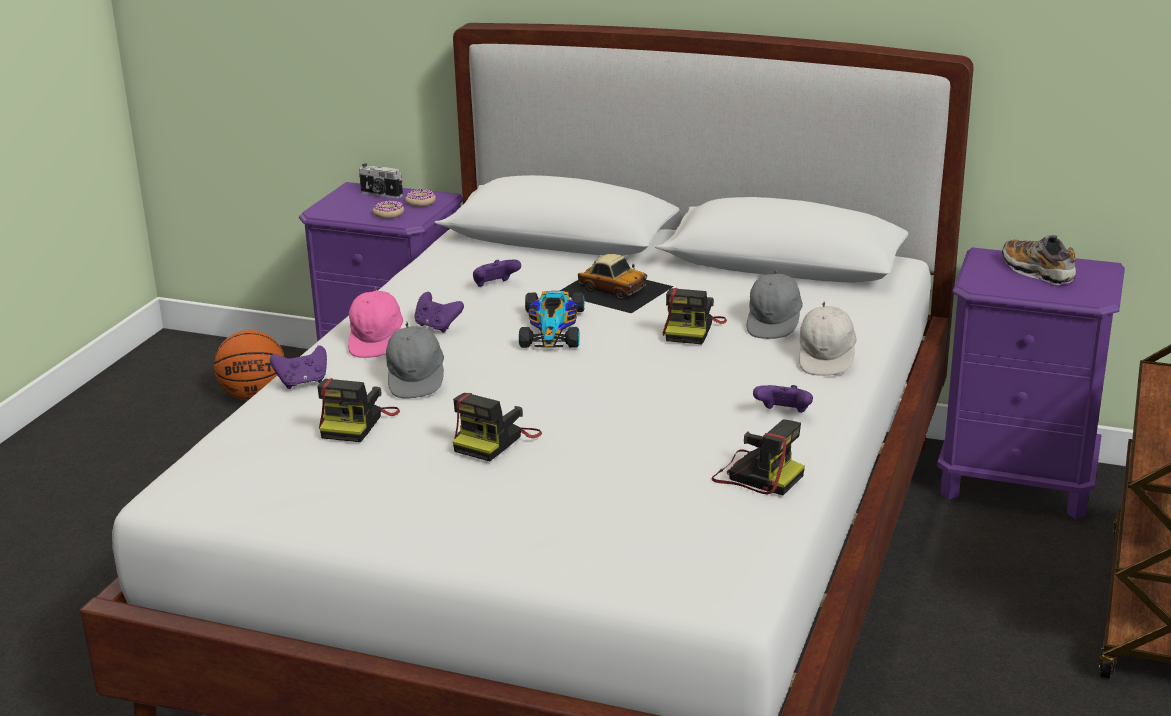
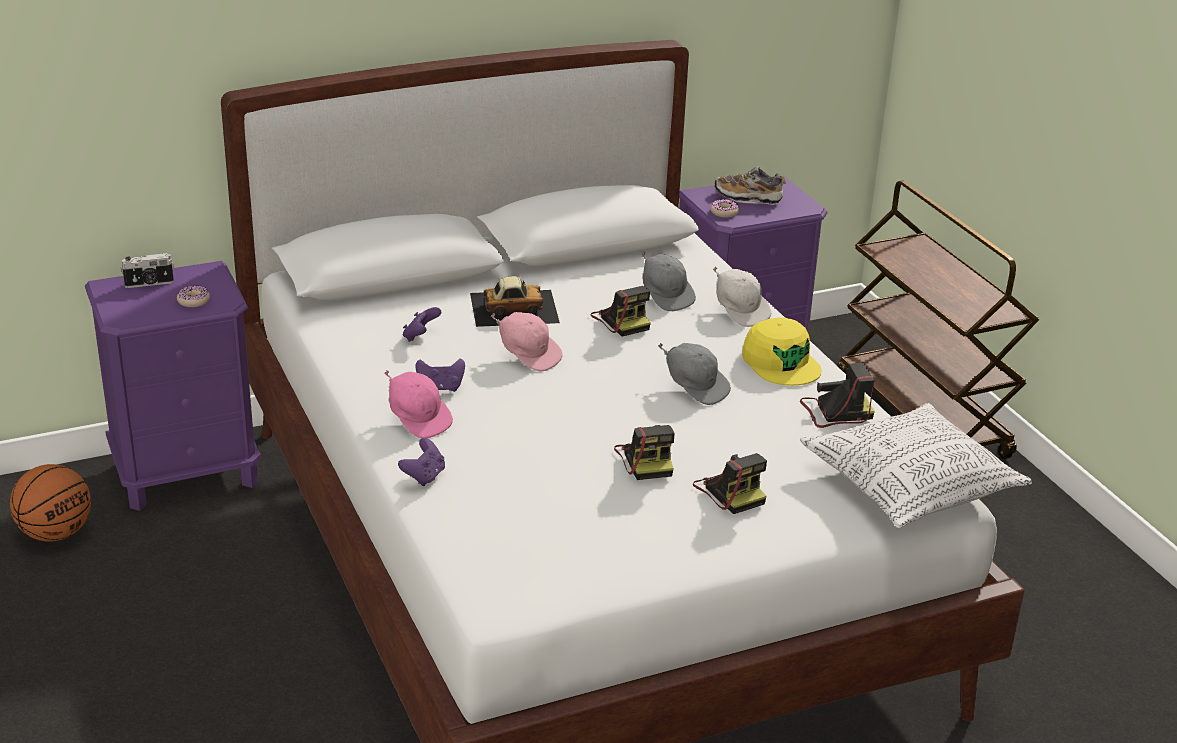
camera: 45 degrees left, 5 degrees up
camera [317,378,400,442] -> camera moved to [693,453,767,514]
grey cap [386,321,444,399] -> grey cap moved to [658,343,731,405]
donut [405,189,436,207] -> donut moved to [711,199,739,218]
toy car [519,291,585,348] -> pink cap [491,312,563,372]
purple game controller [753,385,813,413] -> yellow cap [742,317,822,386]
none -> pillow [800,403,1032,528]

